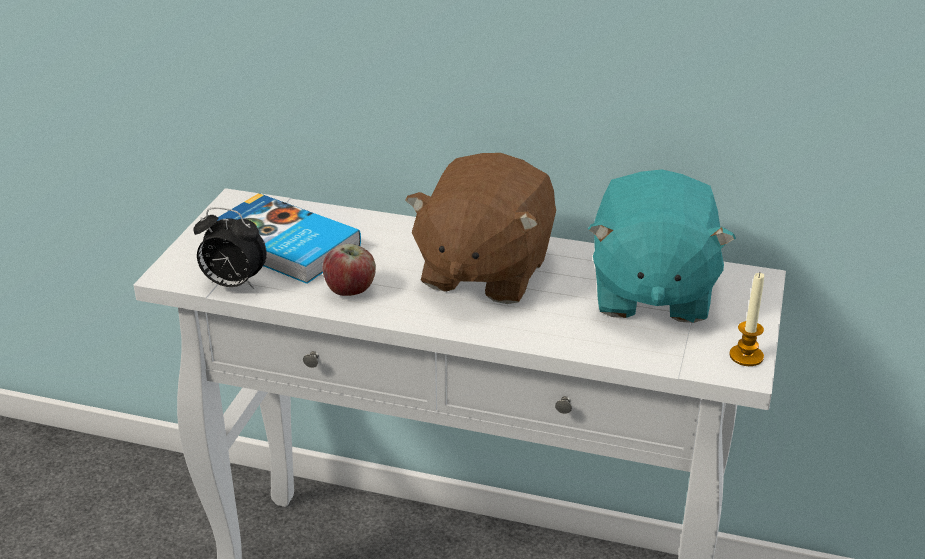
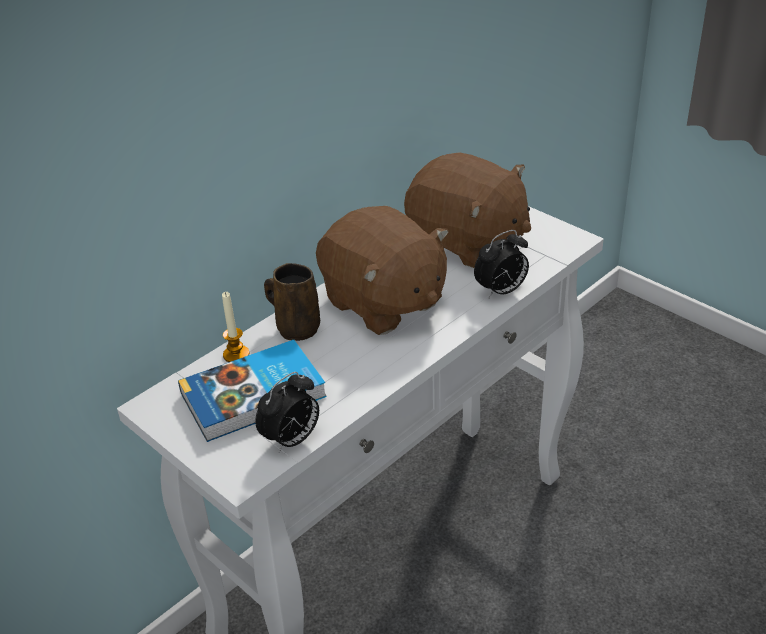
camera: 60 degrees left, 5 degrees up
apple [322,244,376,296] -> none
turquoise plush toy [588,169,736,323] -> brown plush toy [404,152,531,268]
candle [729,273,764,366] -> candle moved to [222,292,249,362]
none -> brown mug [264,263,320,341]
none -> alarm clock [474,230,529,299]

